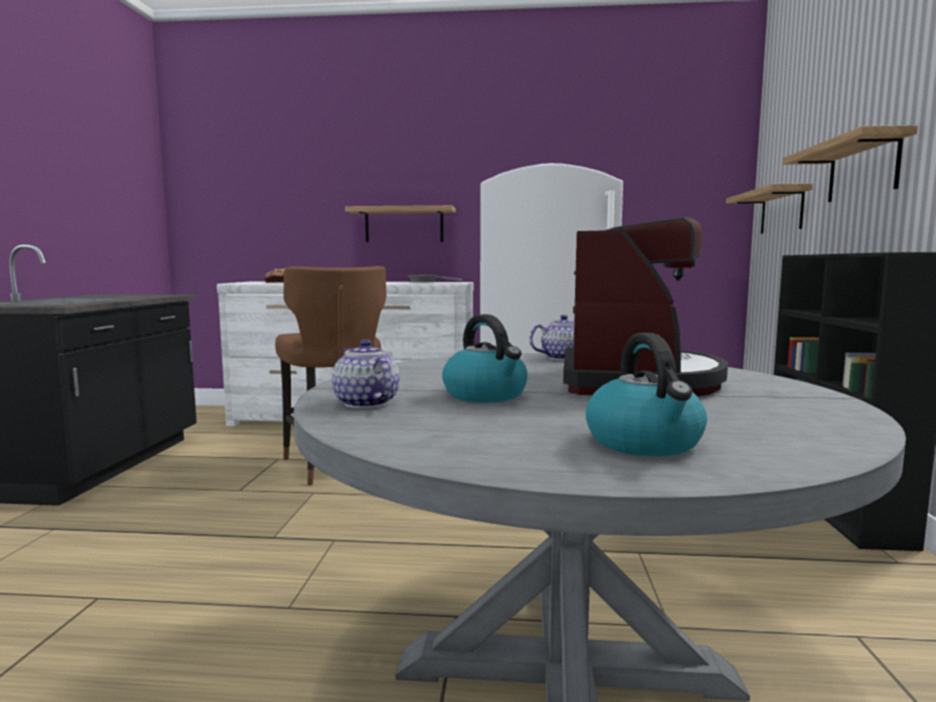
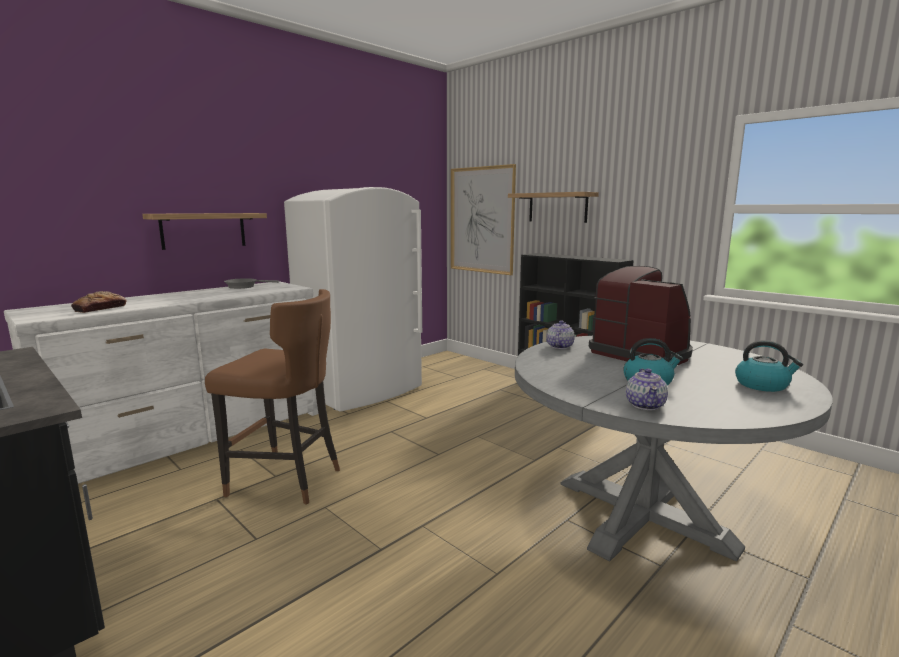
camera: 50 degrees left, 5 degrees up
teapot [332,339,400,408] -> teapot turned 90 degrees counterclockwise [626,368,668,410]
shelf [726,183,813,234] -> picture [451,164,516,275]

